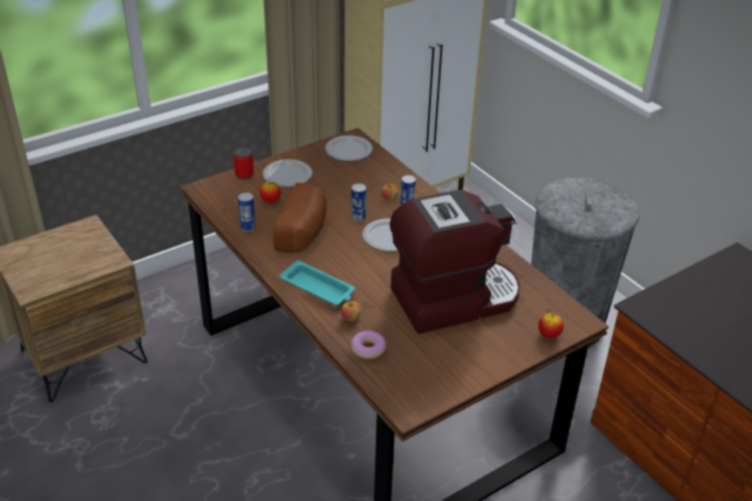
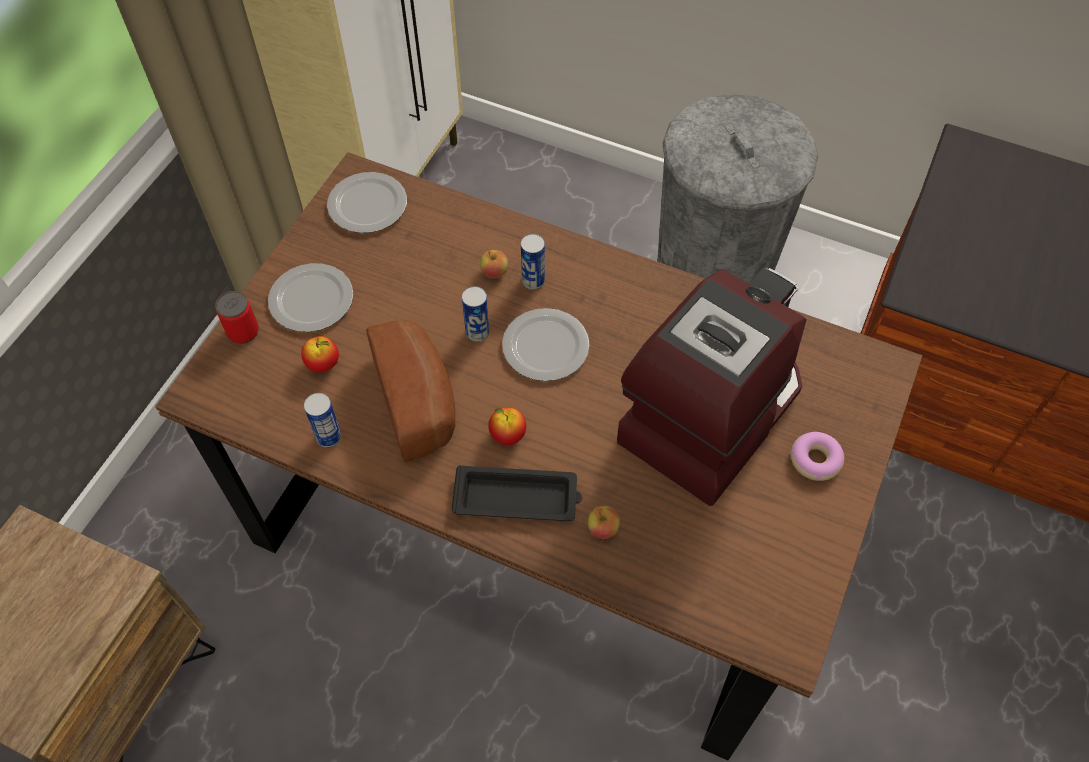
camera: 30 degrees left, 20 degrees up
turquoise tray [279,260,355,305] -> black tray [452,465,582,521]
donut [351,331,386,359] -> donut moved to [790,432,844,481]
apple [538,309,564,338] -> apple moved to [488,407,526,445]

